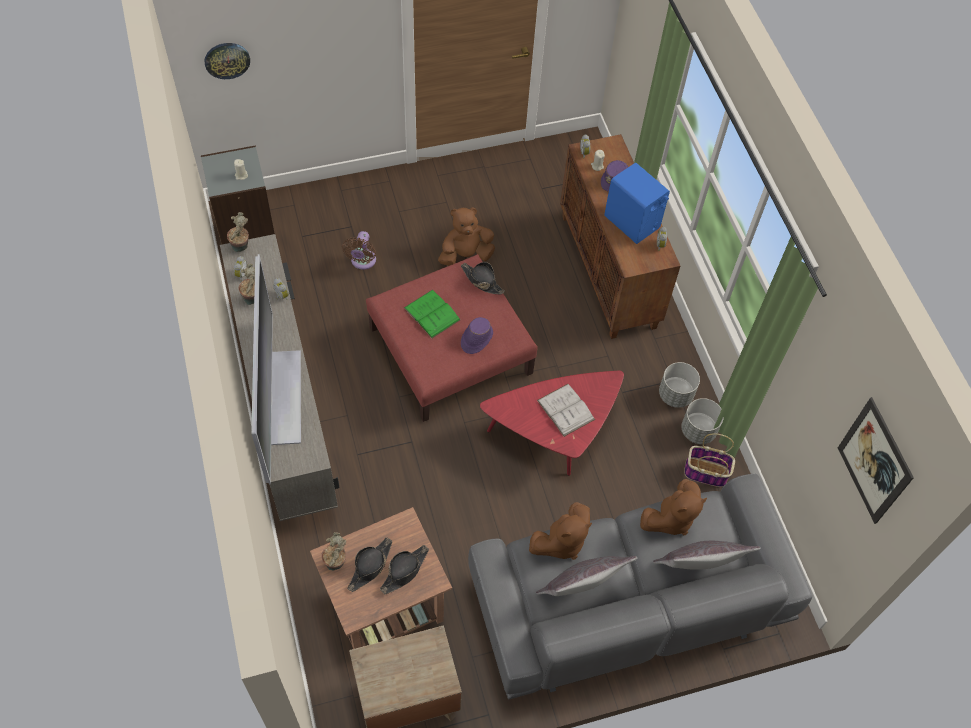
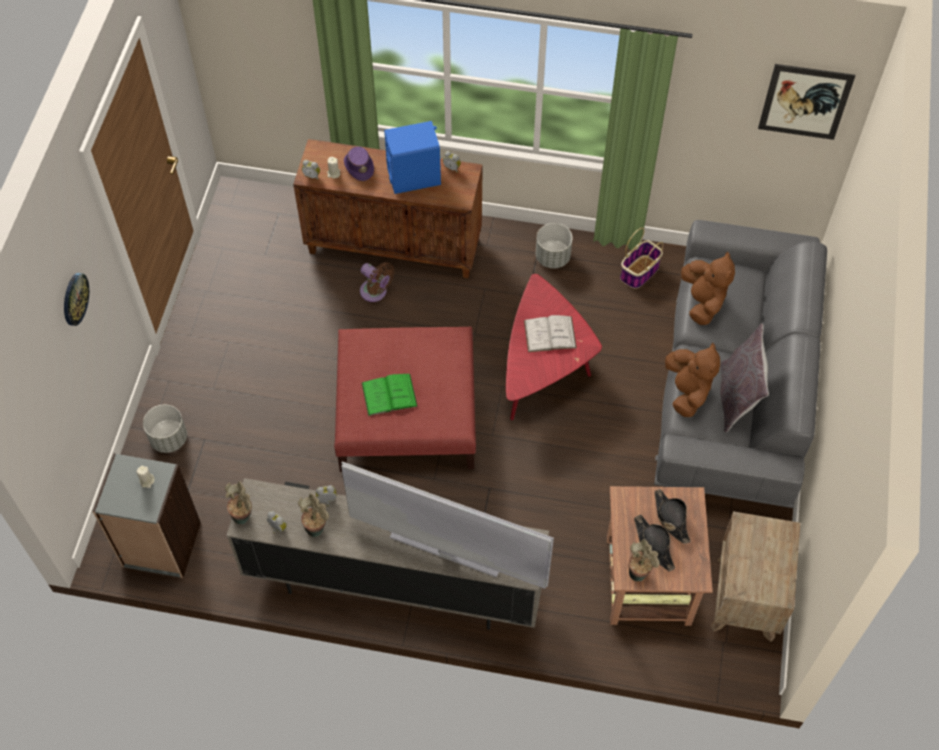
camera: 60 degrees left, 0 degrees up
wall clock [204,43,250,79] -> wall clock moved to [64,273,89,326]
brown fan [342,231,376,270] -> brown fan moved to [360,262,395,302]
brown plush toy [438,207,495,266] -> none
black hat [461,262,505,294] -> none
purple hat [461,317,493,354] -> none
grey pillow [653,541,761,570] -> none
grey planter [681,398,724,444] -> grey planter moved to [143,405,187,453]

